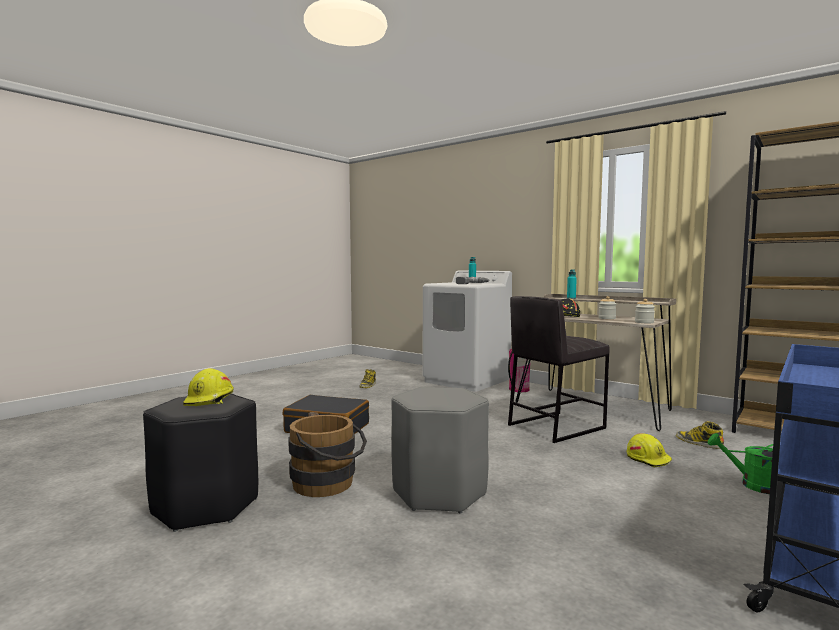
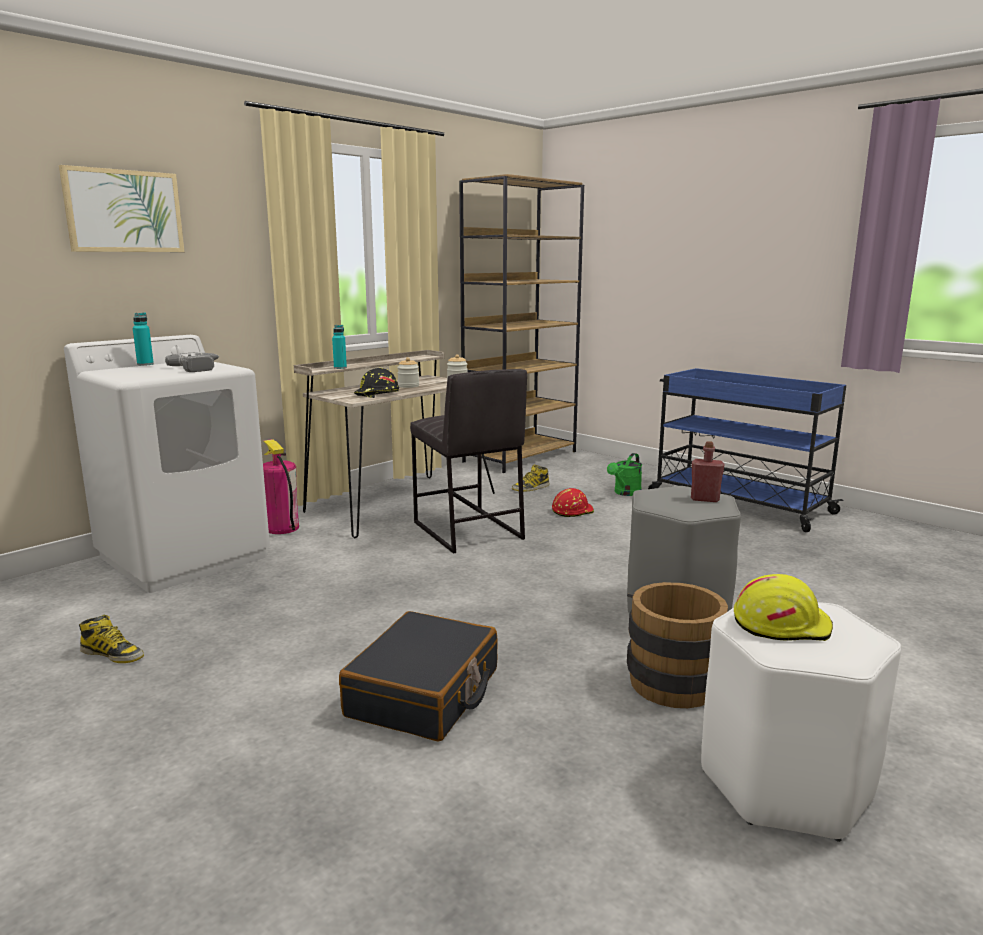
camera: 85 degrees left, 10 degrees up
black stool [143,394,258,532] -> white stool [701,602,901,842]
yellow hard hat [627,433,672,467] -> red hard hat [552,488,594,517]
none -> picture [59,165,184,252]
none -> red bottle [691,441,724,502]

